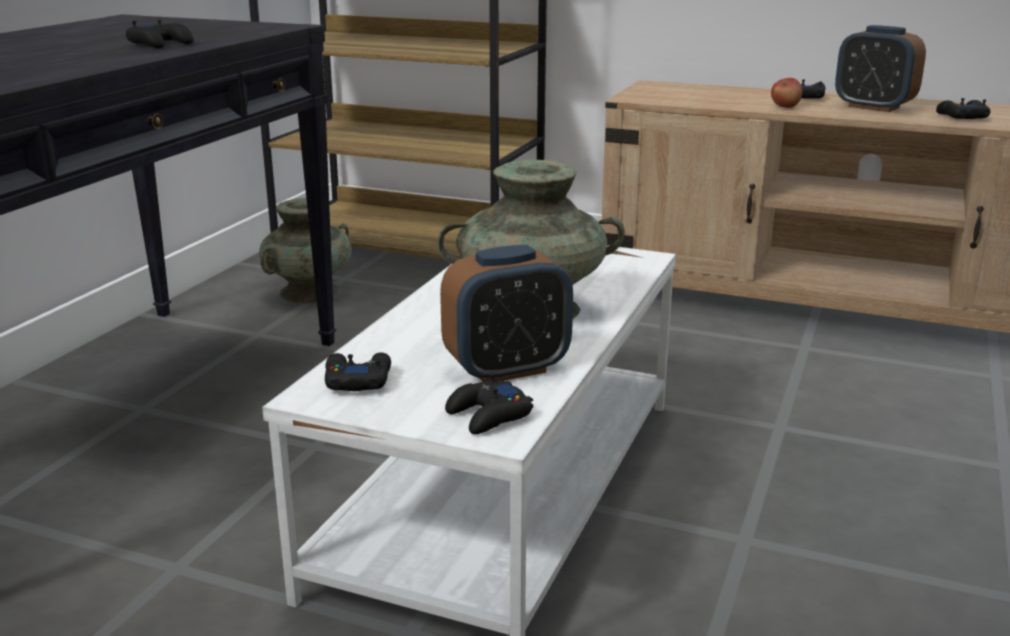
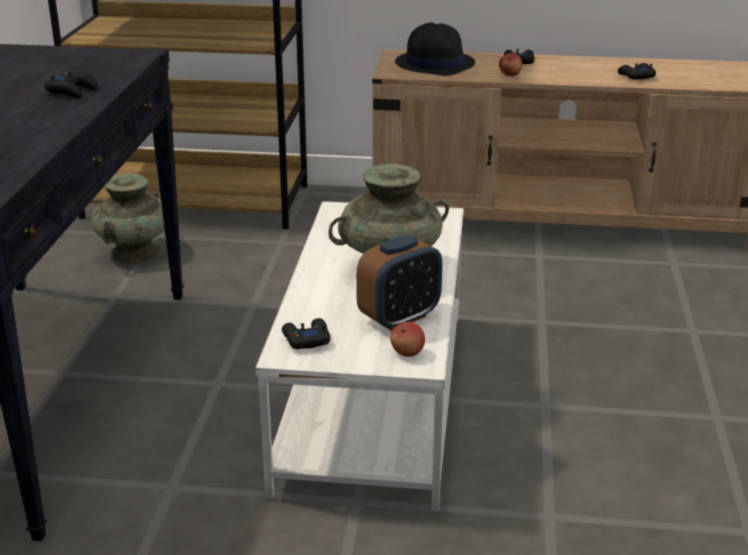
camera: 15 degrees left, 5 degrees up
black game controller [445,373,533,434] -> apple [390,322,425,357]
alarm clock [835,25,926,112] -> none
none -> black hat [395,22,475,76]

